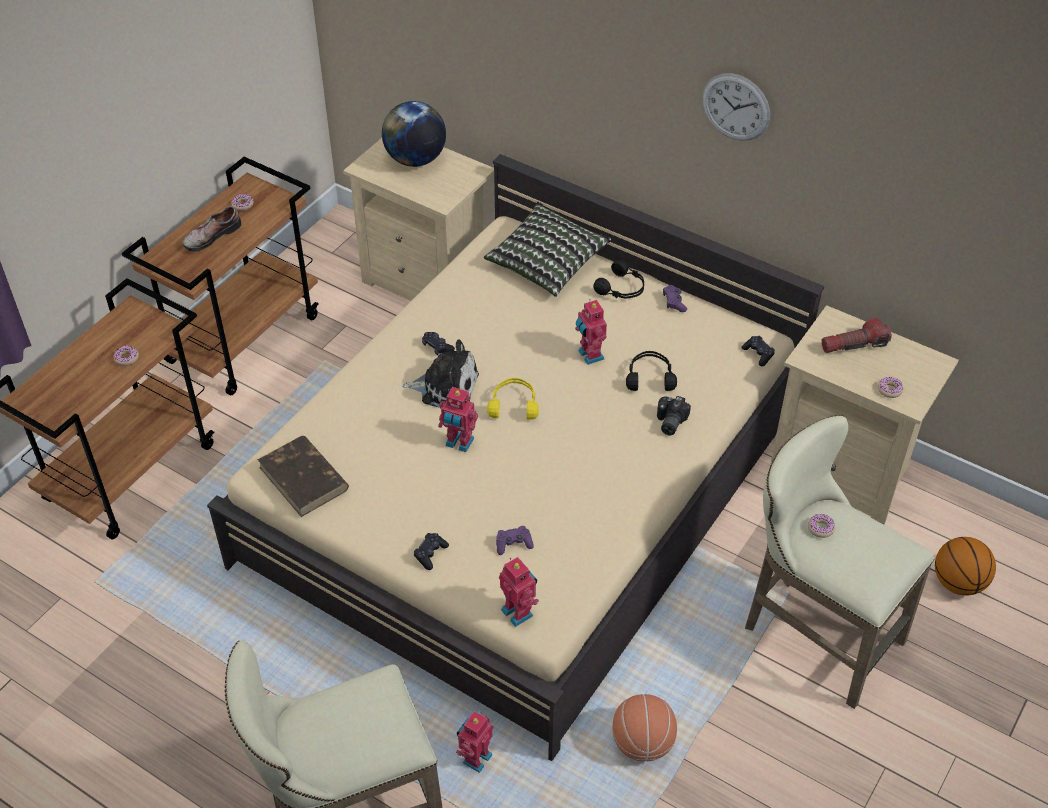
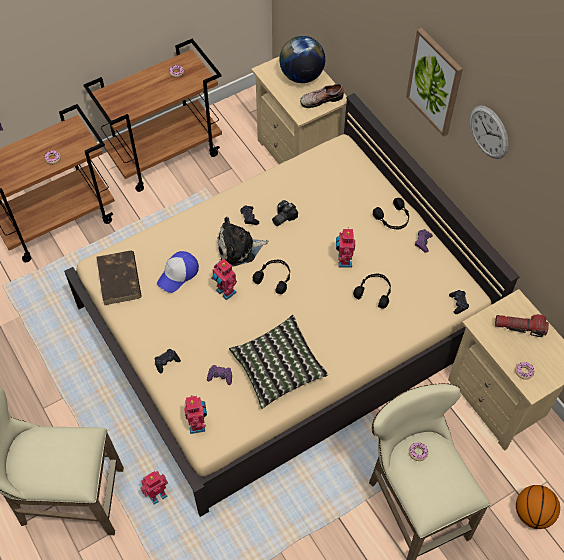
camera: 25 degrees right, 10 degrees up
shoe [183,206,241,252] -> shoe moved to [300,83,344,108]
plush toy [402,339,479,408] -> plush toy turned 135 degrees clockwise [217,217,268,267]
pillow [484,202,611,297] -> pillow moved to [229,315,328,409]
yellow headphones [487,378,539,420] -> black headphones [253,260,290,294]
basketball [612,694,677,761] -> none
camera [657,396,691,435] -> camera moved to [272,200,298,226]
none -> cap [157,251,199,293]
none -> picture [406,28,463,137]

